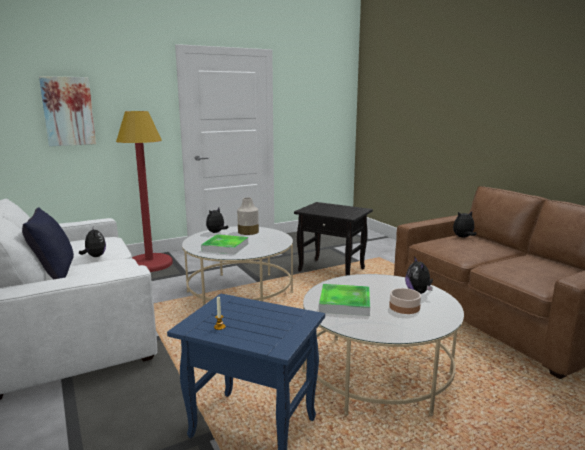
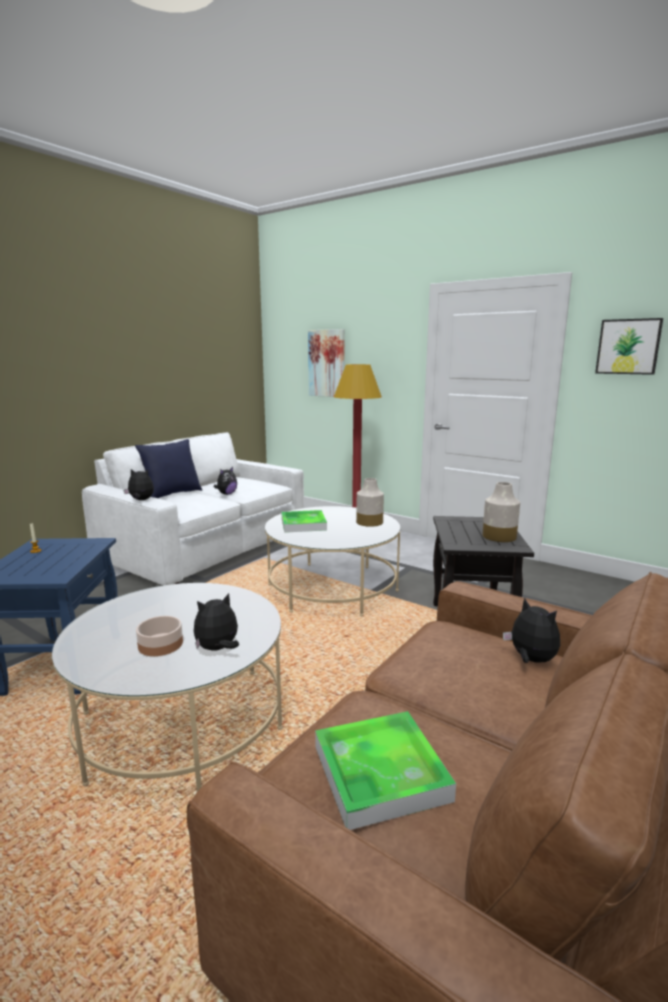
camera: 65 degrees right, 0 degrees up
plush toy [206,208,229,233] -> plush toy moved to [124,469,154,500]
tray [319,284,370,316] -> tray moved to [315,711,456,830]
none -> beige vase [482,482,520,542]
none -> picture [595,318,663,375]

